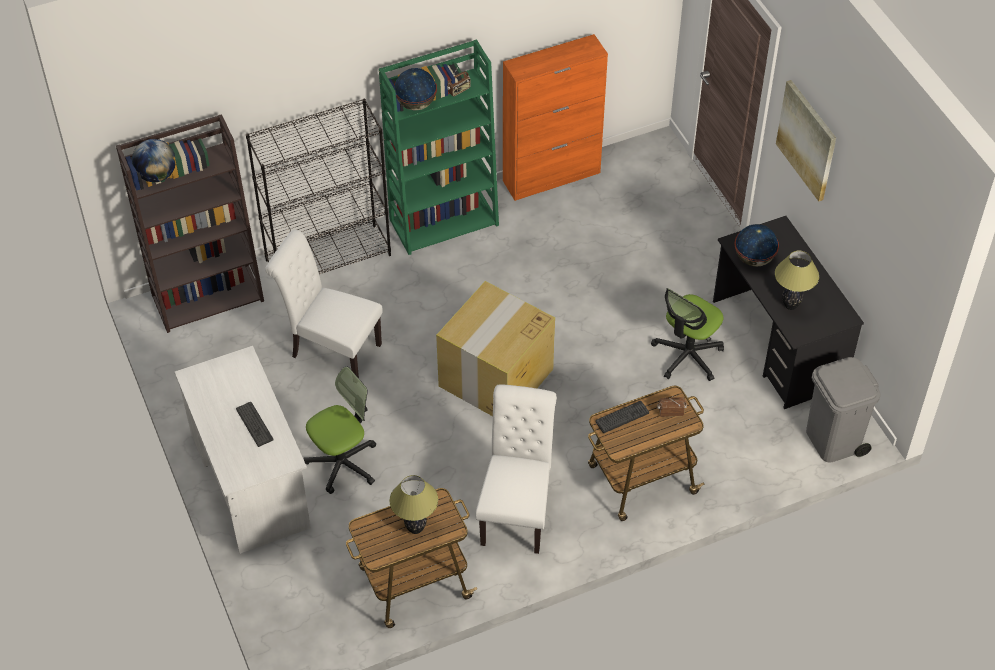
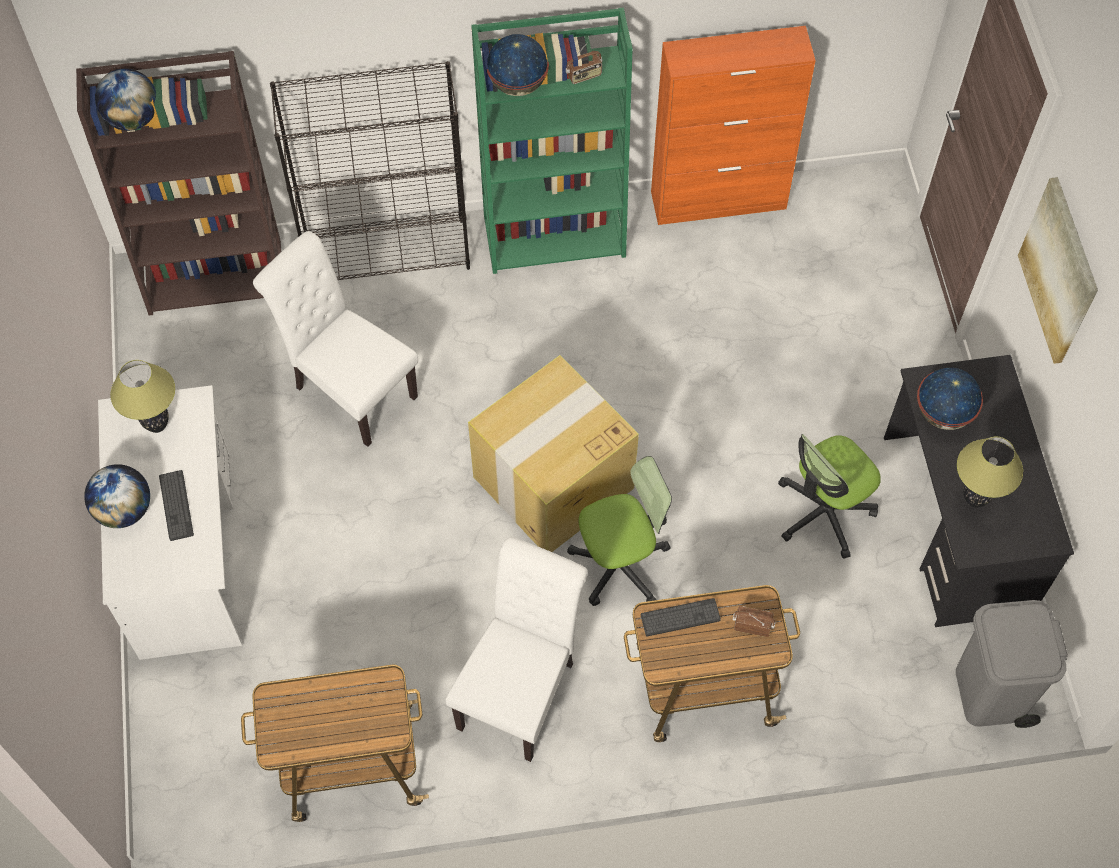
camera: 15 degrees right, 10 degrees up
office chair [303,367,376,494] -> office chair moved to [567,456,672,606]
table lamp [389,475,438,534] -> table lamp moved to [110,360,175,433]
none -> globe [84,464,150,528]

